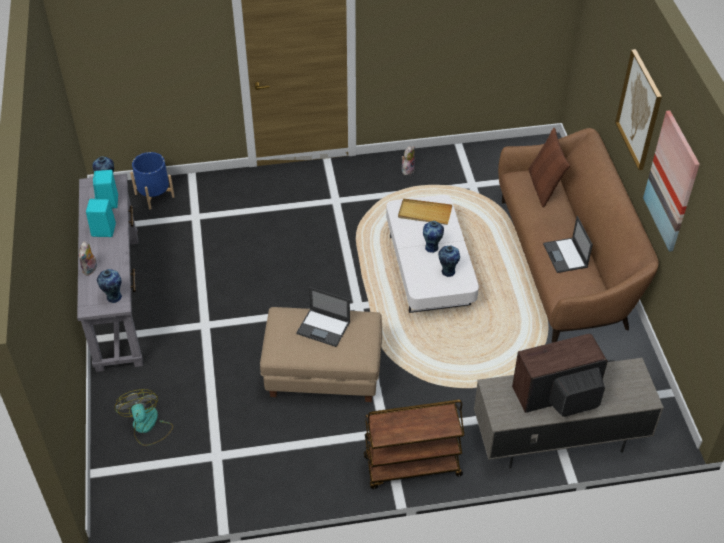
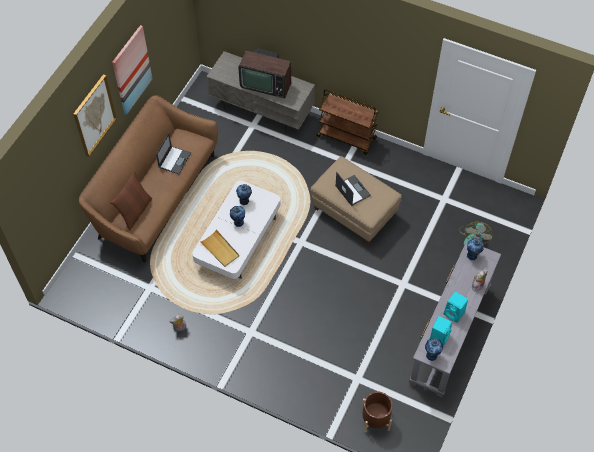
camera: 145 degrees left, 10 degrees up
blue planter [130,152,175,210] -> brown planter [362,391,393,433]

